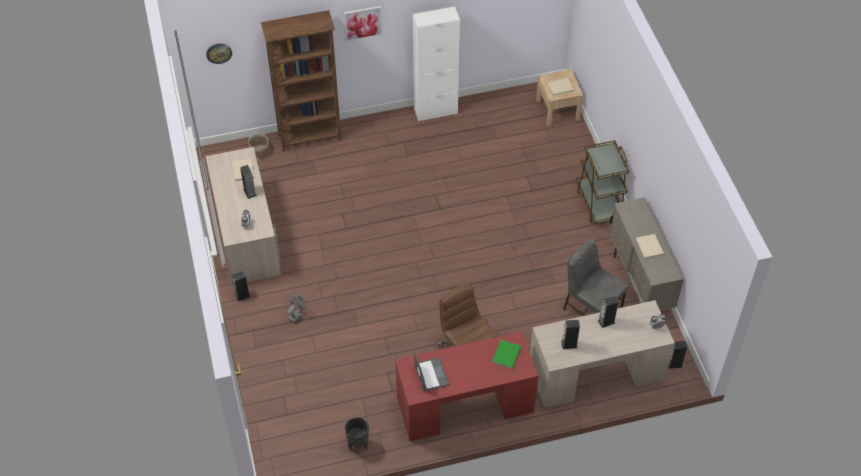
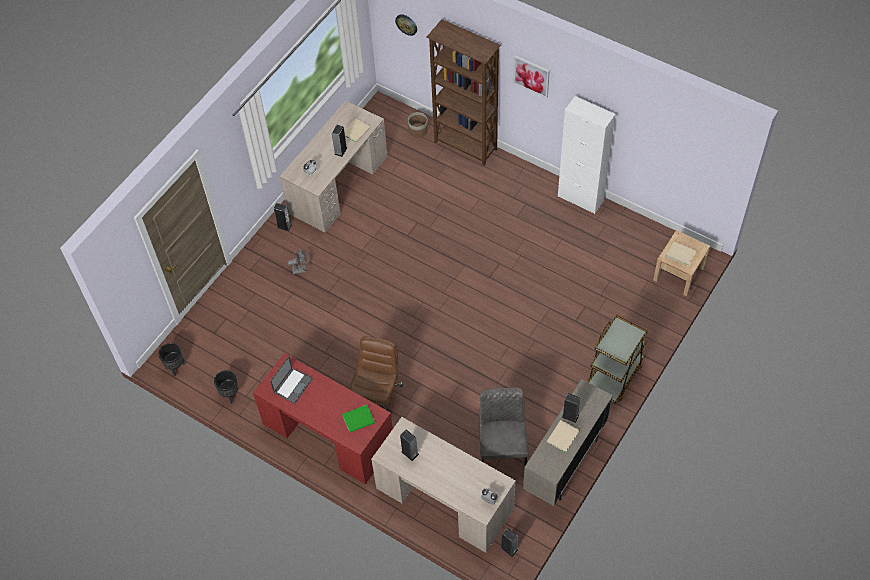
camera: 50 degrees right, 5 degrees up
speaker [598,295,618,328] -> speaker moved to [562,393,581,423]
none -> black planter [158,343,185,376]

